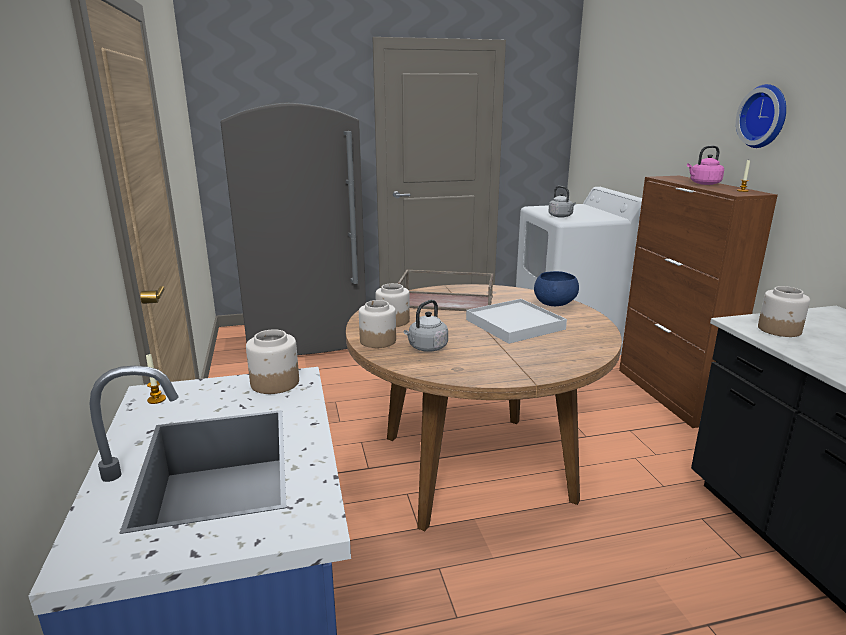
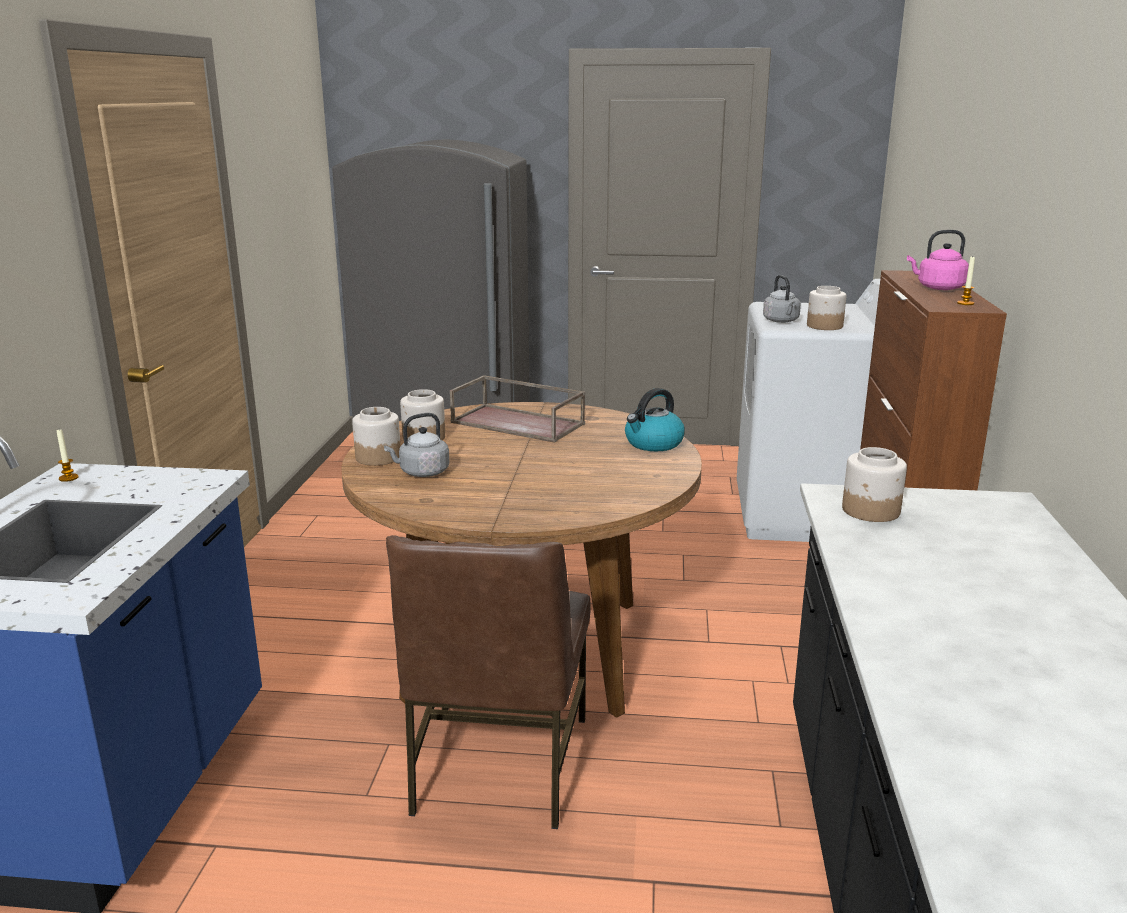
camera: 20 degrees right, 0 degrees up
jar [246,329,299,394] -> jar moved to [807,286,846,330]
white tray [466,299,567,344] -> none
blue bowl [534,271,579,306] -> kettle [625,388,685,451]
wall clock [736,84,786,148] -> none
none -> brown chair [386,535,591,829]

